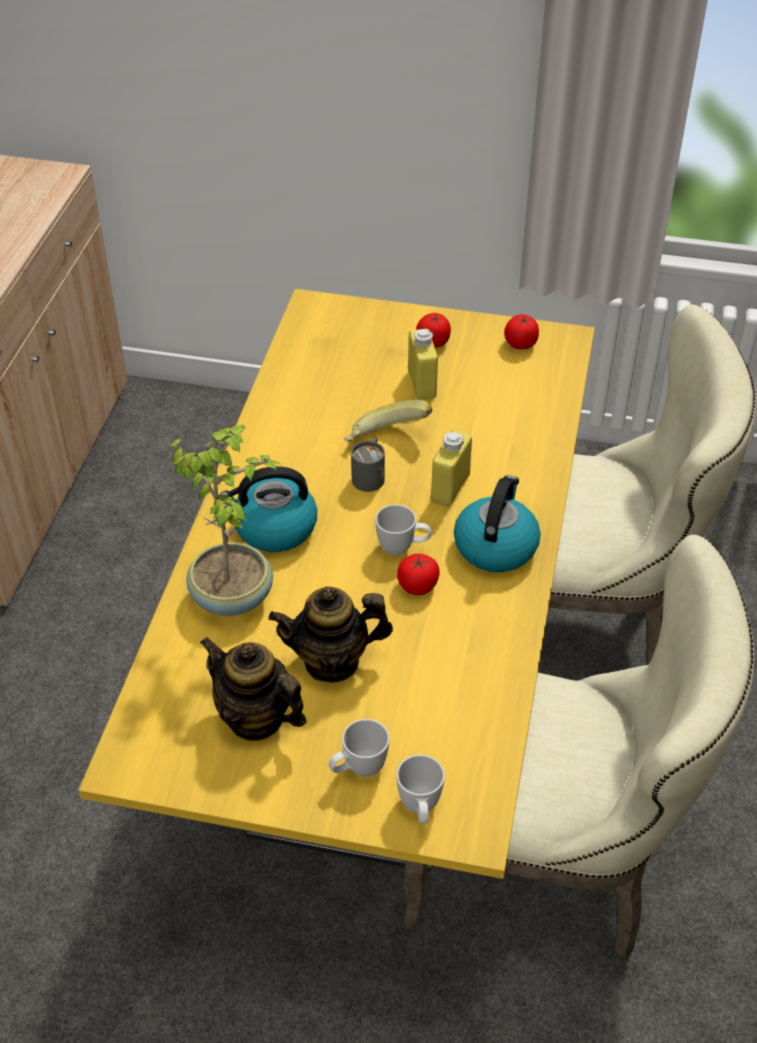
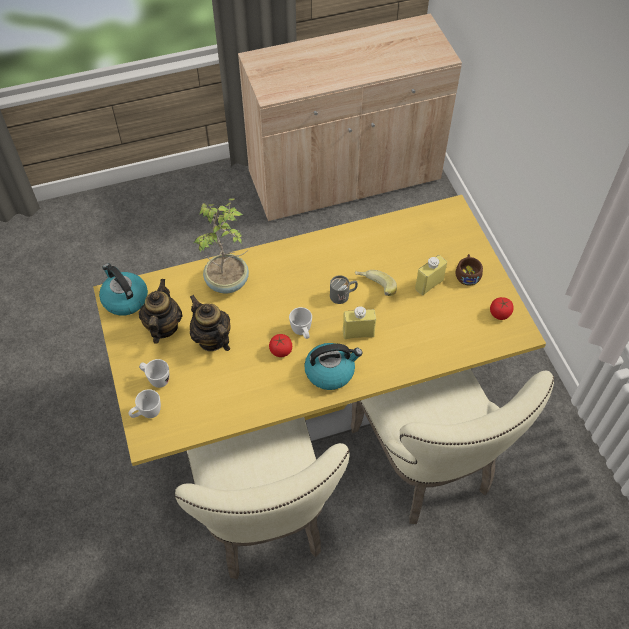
camera: 60 degrees right, 10 degrees up
kettle [218,466,317,552] -> kettle moved to [99,263,148,316]
tomato [416,313,451,348] -> brown cup [455,254,483,285]

